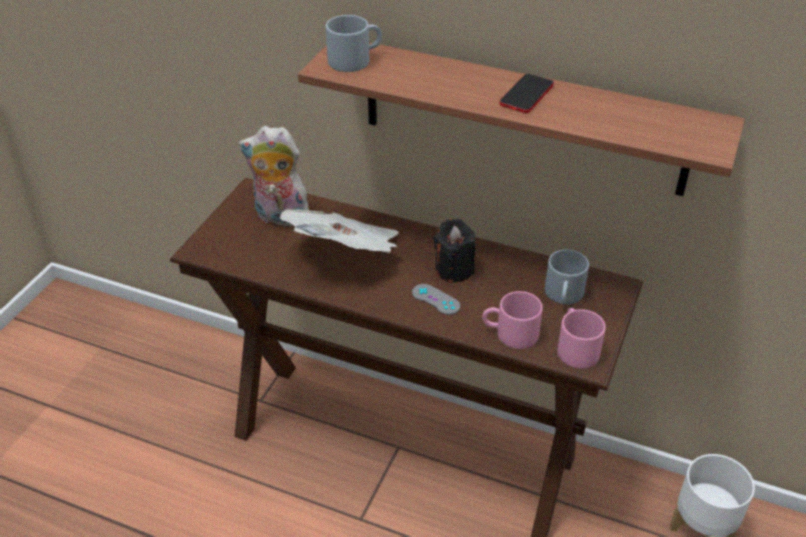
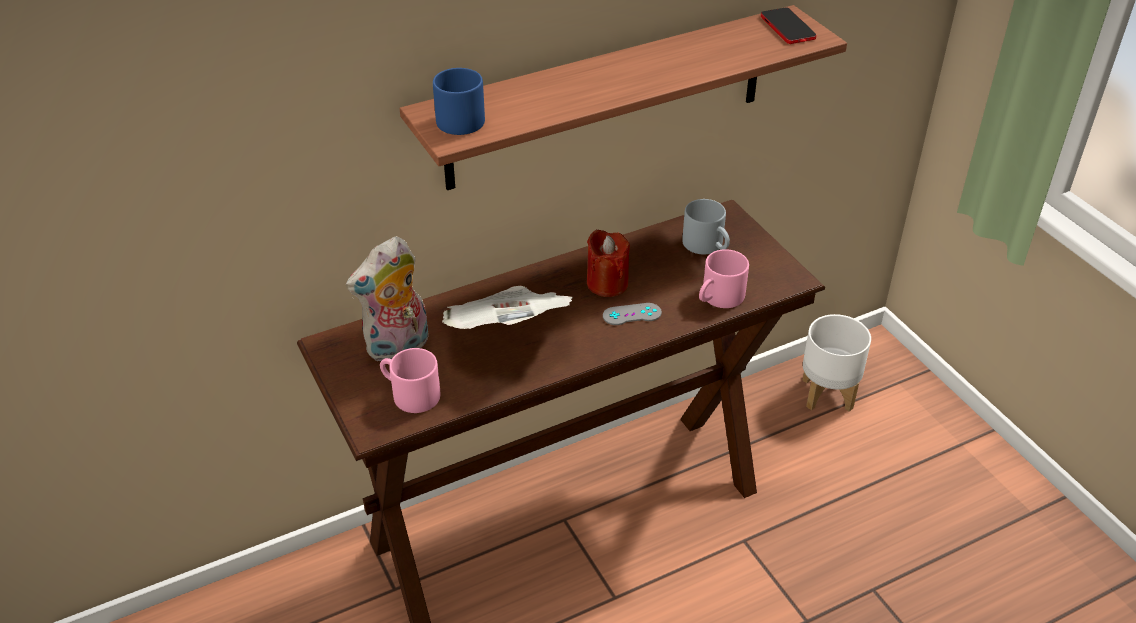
camera: 50 degrees left, 0 degrees up
grey mug [326,15,382,72] -> blue mug [433,68,485,135]
black candle [434,219,476,283] -> red candle [587,229,630,297]
phone [500,74,554,113] -> phone moved to [761,7,816,44]
pink mug [557,308,606,369] -> pink mug moved to [380,348,441,413]

